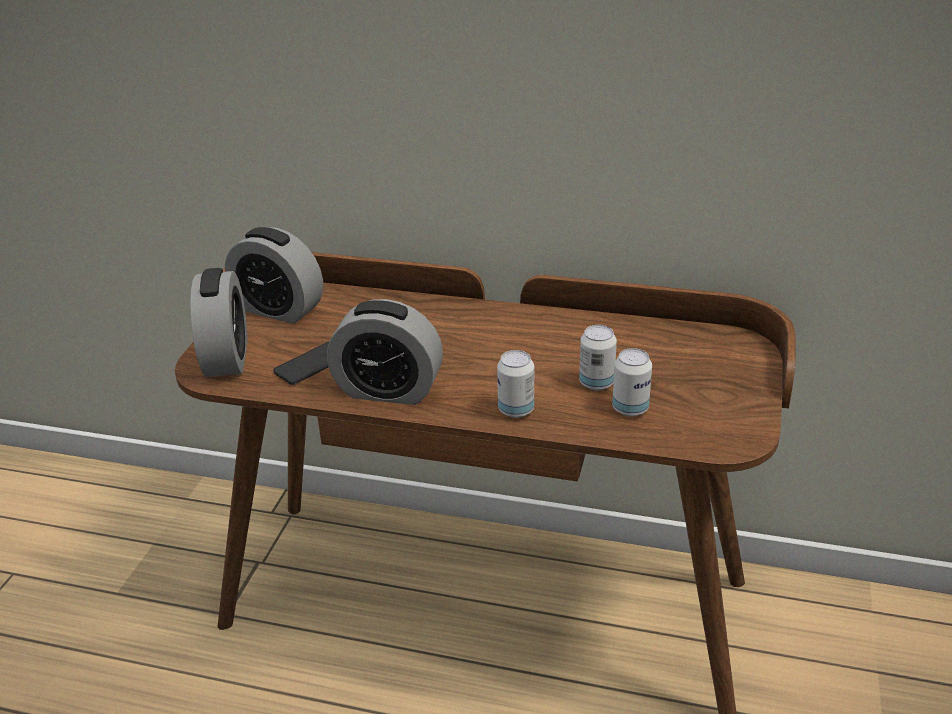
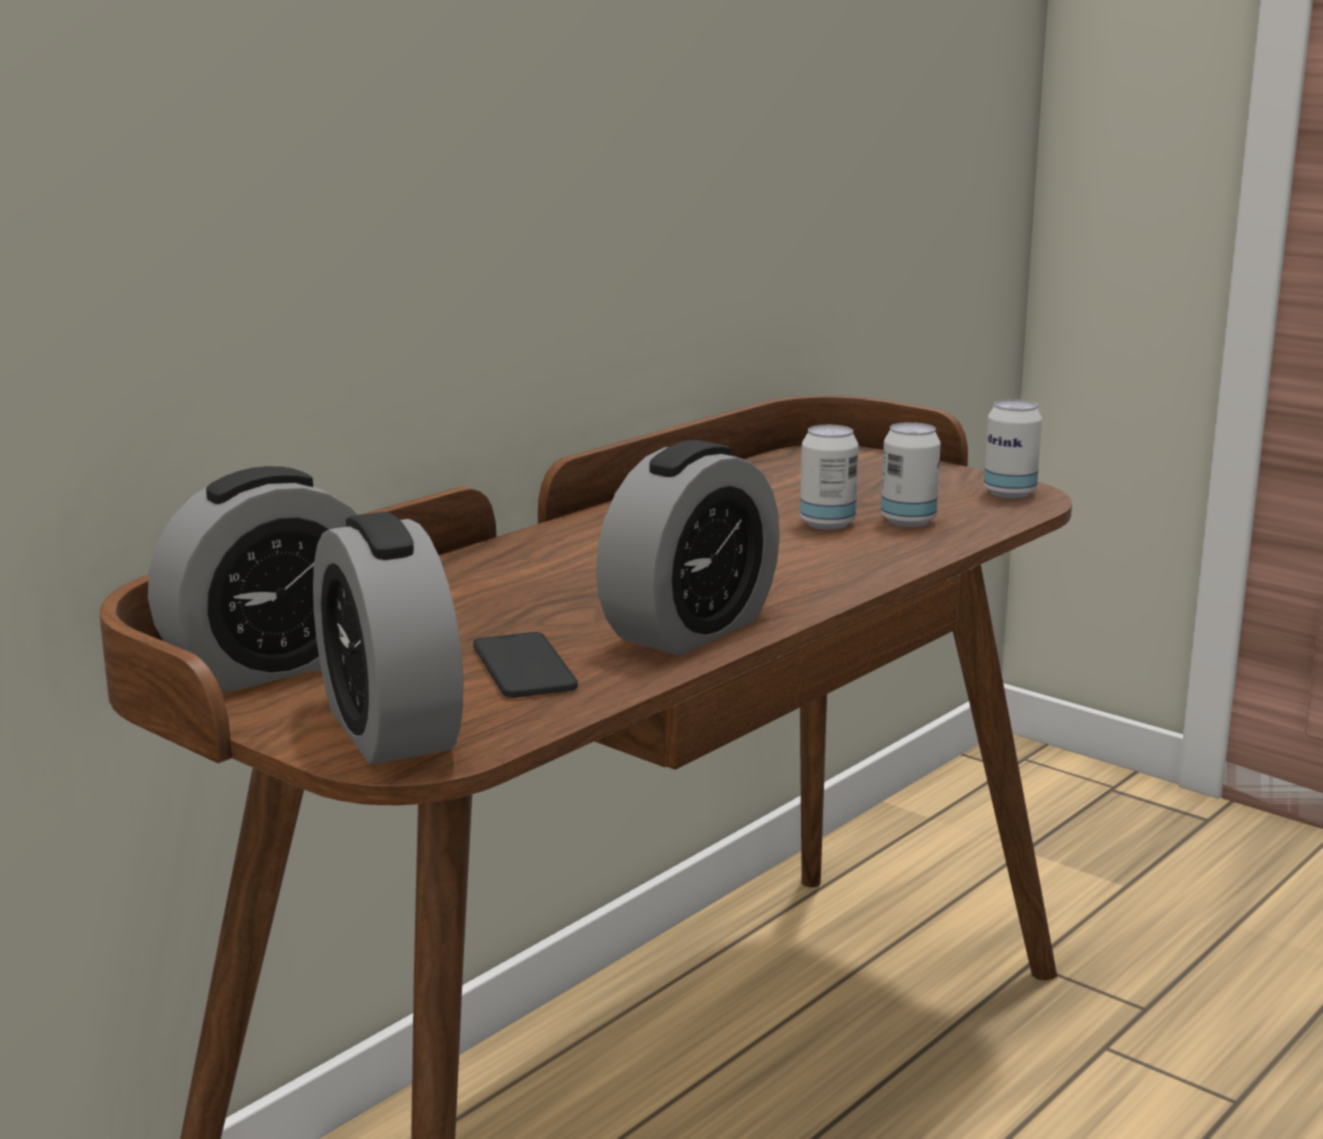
camera: 65 degrees left, 15 degrees down
alarm clock [190,268,248,377] -> alarm clock turned 135 degrees counterclockwise [313,512,463,765]
can [497,350,534,418] -> can moved to [984,399,1042,498]

